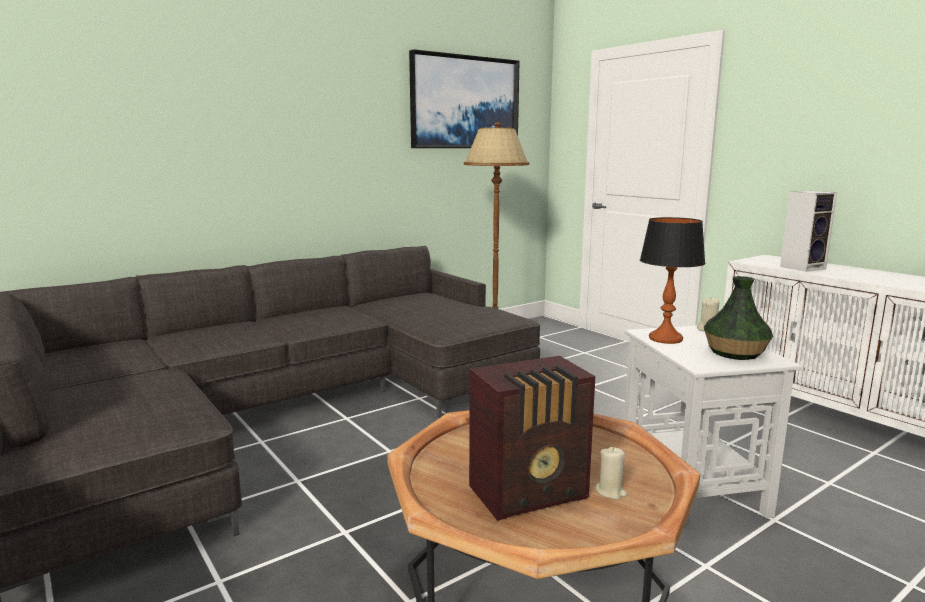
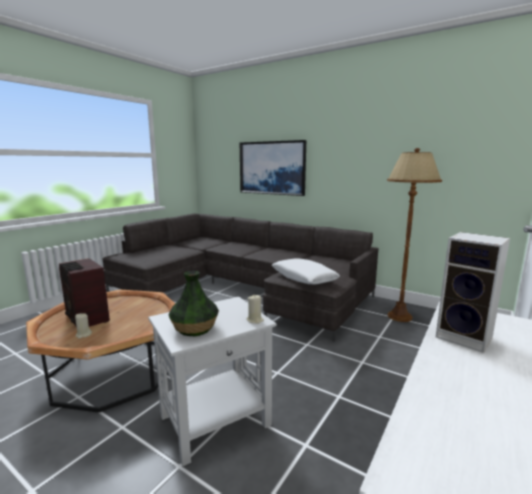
camera: 70 degrees right, 0 degrees up
picture [409,49,520,148] -> picture moved to [240,140,306,196]
table lamp [640,217,705,344] -> none
none -> white pillow [272,258,340,285]

